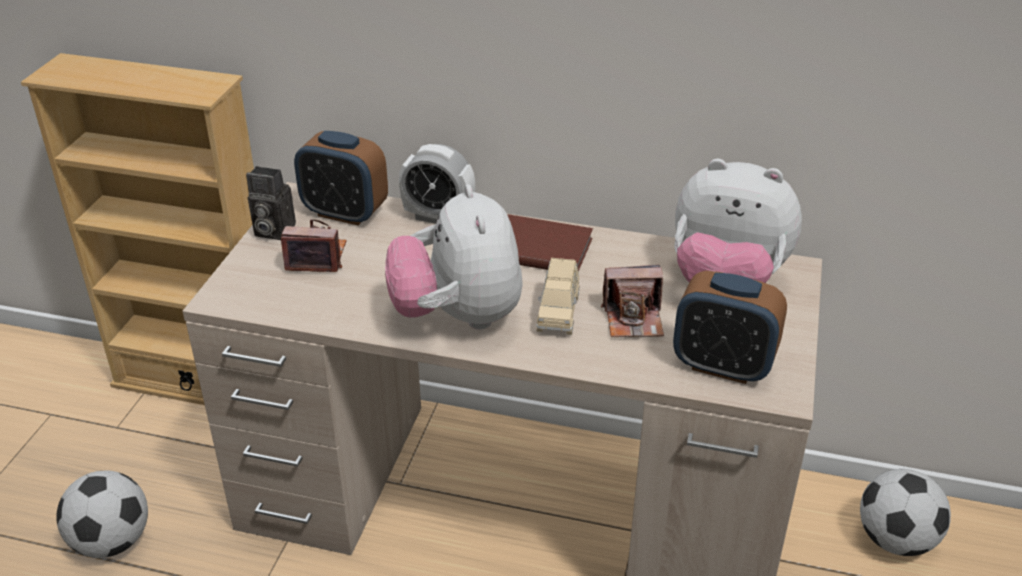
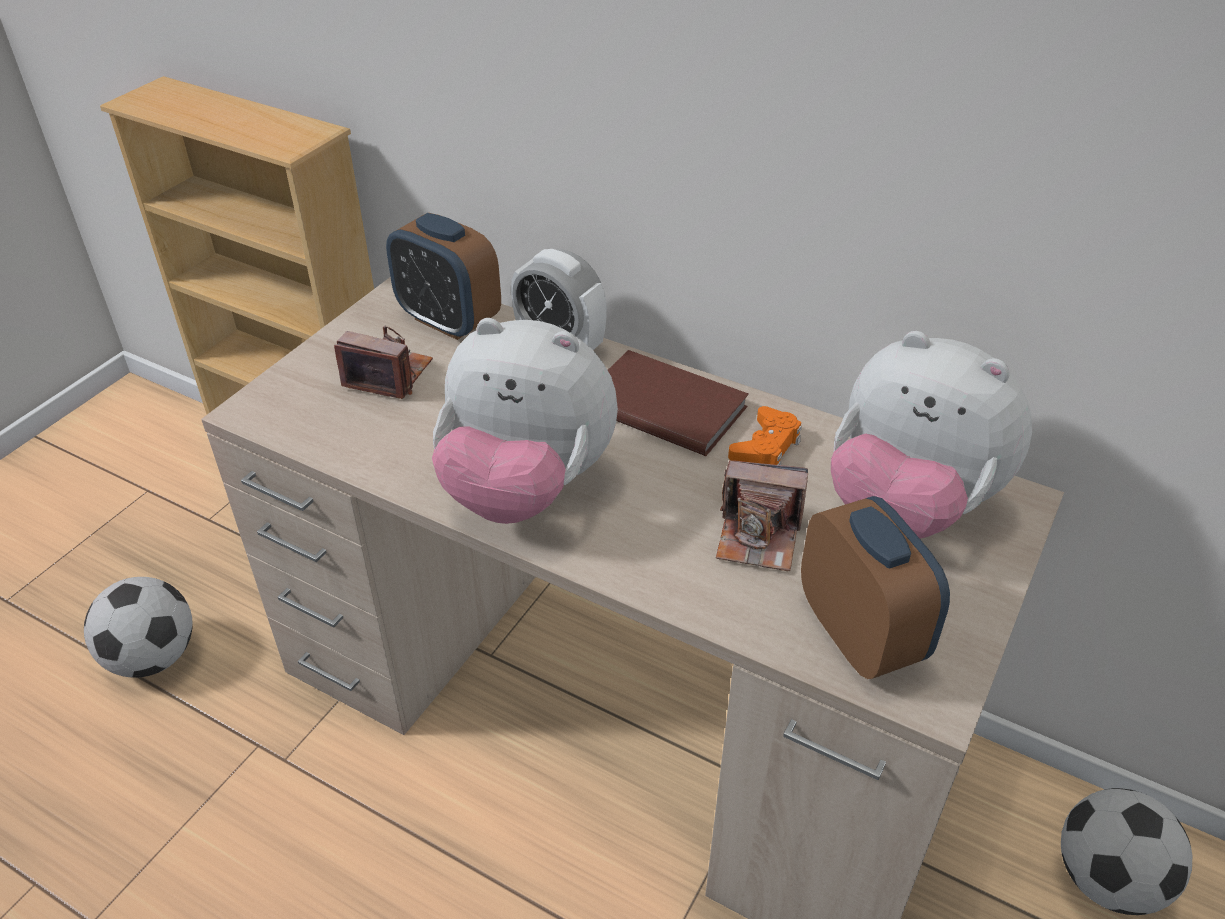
camera: 15 degrees right, 5 degrees up
camera [246,166,296,240] -> none
plush toy [385,184,523,330] -> plush toy turned 75 degrees counterclockwise [432,318,618,524]
beige toy car [536,258,579,335] -> none
alarm clock [673,271,787,384] -> alarm clock turned 150 degrees counterclockwise [801,496,950,679]
none -> orange game controller [728,406,802,465]

